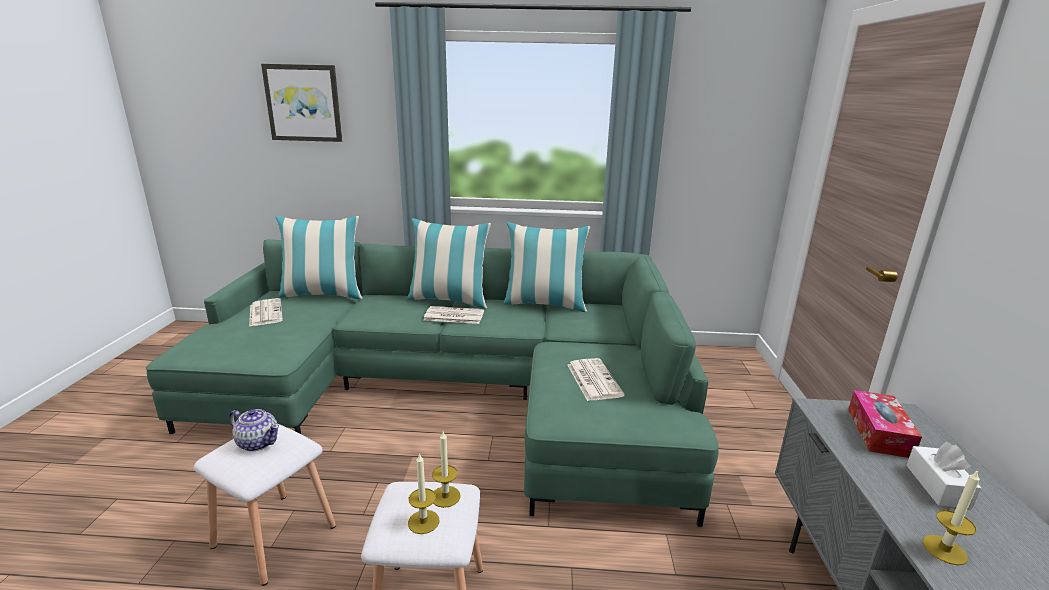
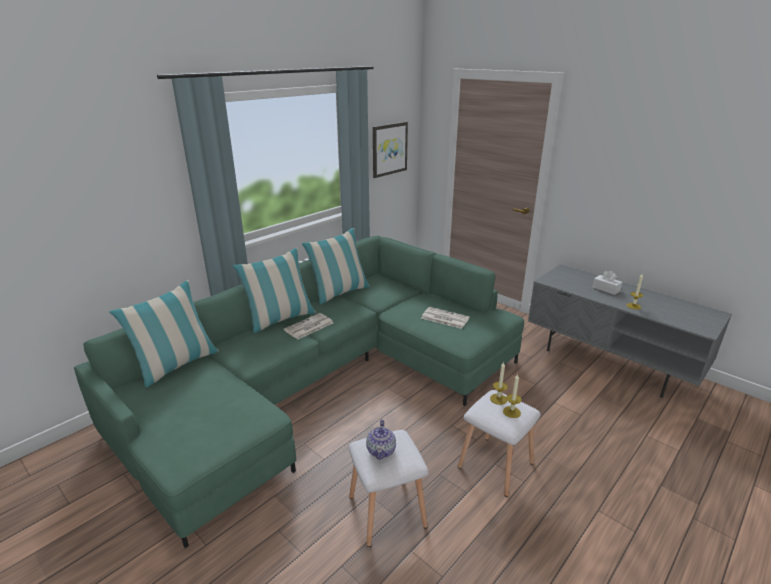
camera: 50 degrees left, 5 degrees up
teapot [229,409,279,451] -> teapot turned 120 degrees clockwise [366,420,396,460]
newspaper [249,298,283,327] -> none
picture [261,64,342,142] -> picture moved to [373,122,408,178]
tissue box [848,390,922,458] -> none

